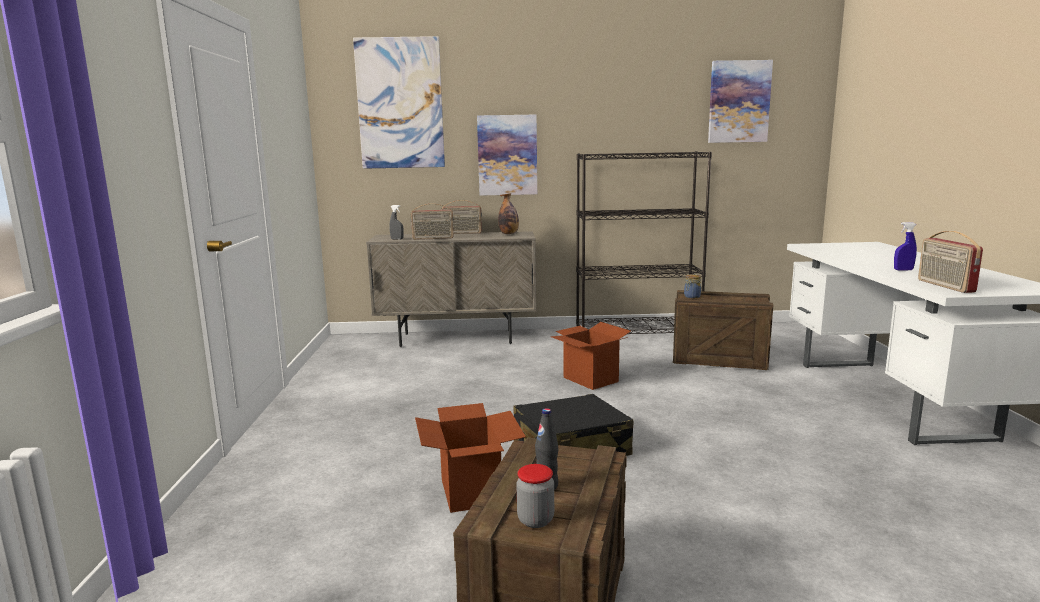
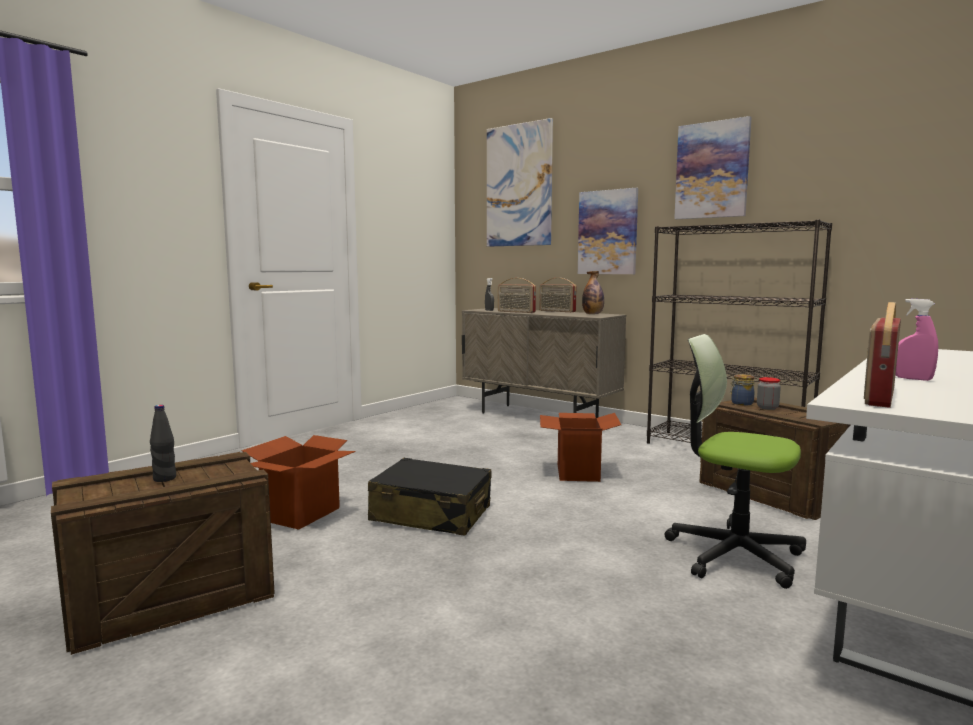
camera: 40 degrees right, 5 degrees down
jar [517,464,554,528] -> jar moved to [757,377,781,410]
picture [708,60,773,143] -> picture moved to [674,116,752,219]
blue spray bottle [894,222,917,271] -> pink spray bottle [896,299,938,381]
none -> office chair [665,334,806,589]

